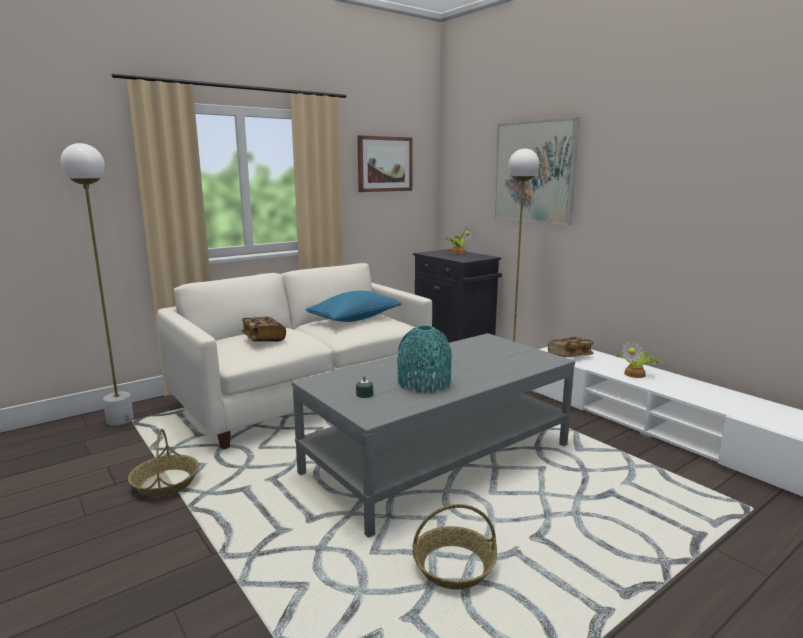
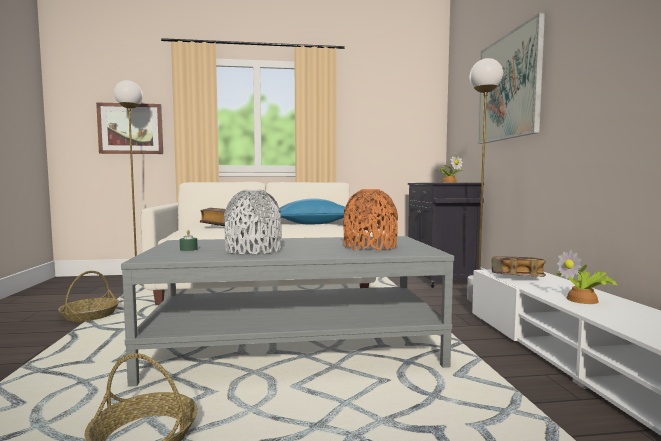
camera: 30 degrees right, 10 degrees down
picture [357,135,413,192] -> picture moved to [96,102,163,154]
turquoise vase [397,325,452,393] -> grey vase [224,189,282,255]
none -> orange vase [344,189,398,250]

